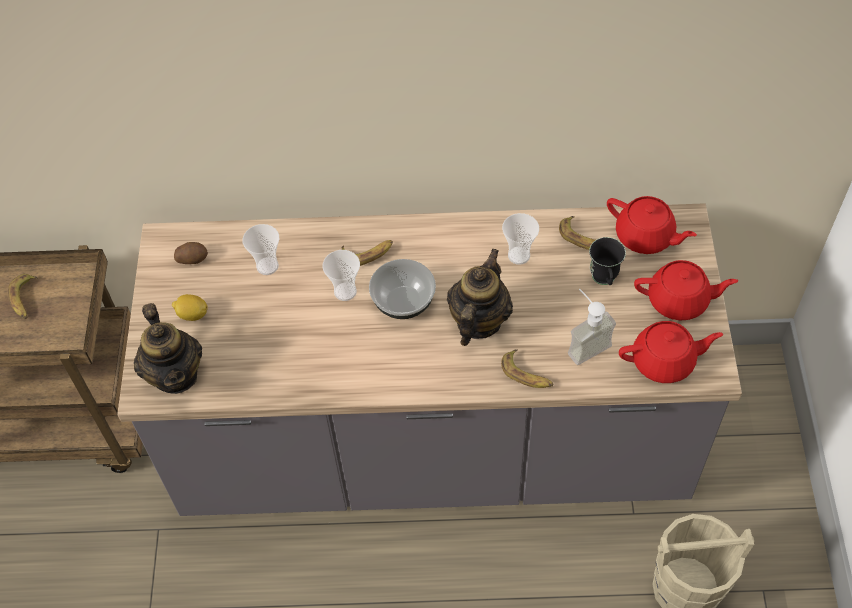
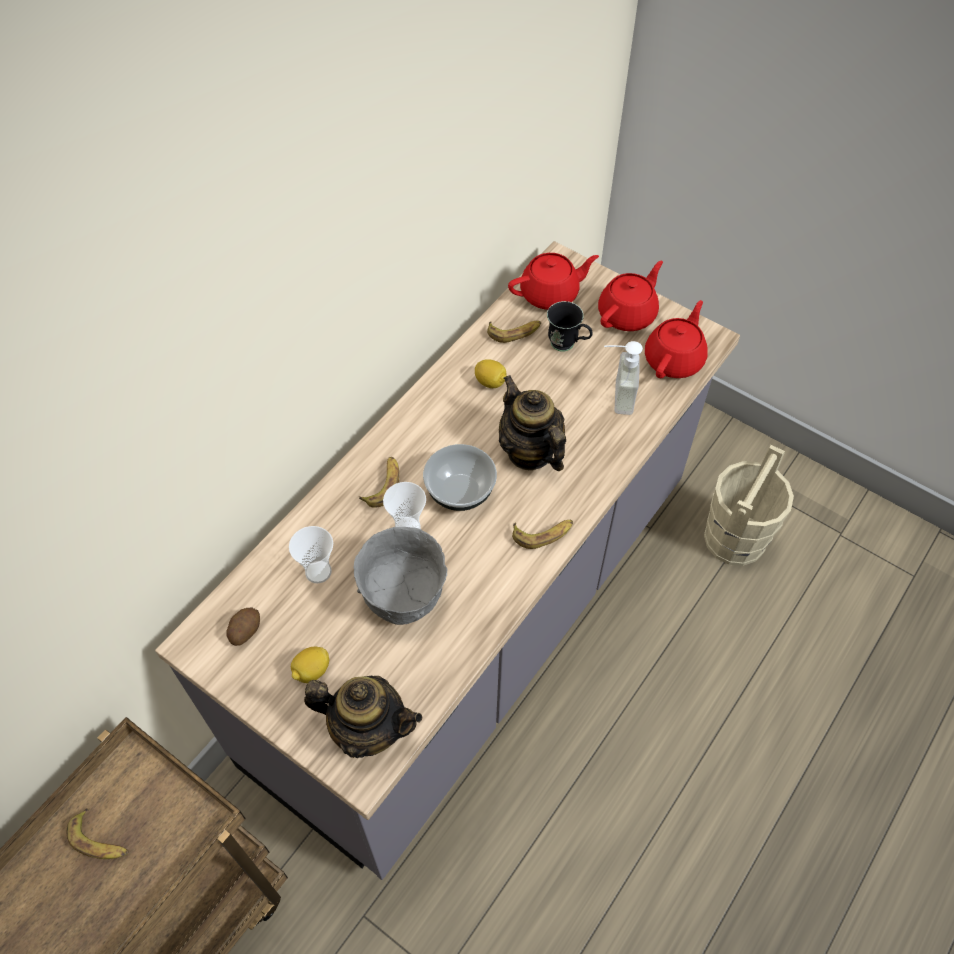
camera: 55 degrees left, 0 degrees up
banana [501,349,553,388] -> banana moved to [512,519,573,549]
cup [502,213,539,265] -> lemon [475,359,506,388]
none -> grey bowl [354,527,447,625]

